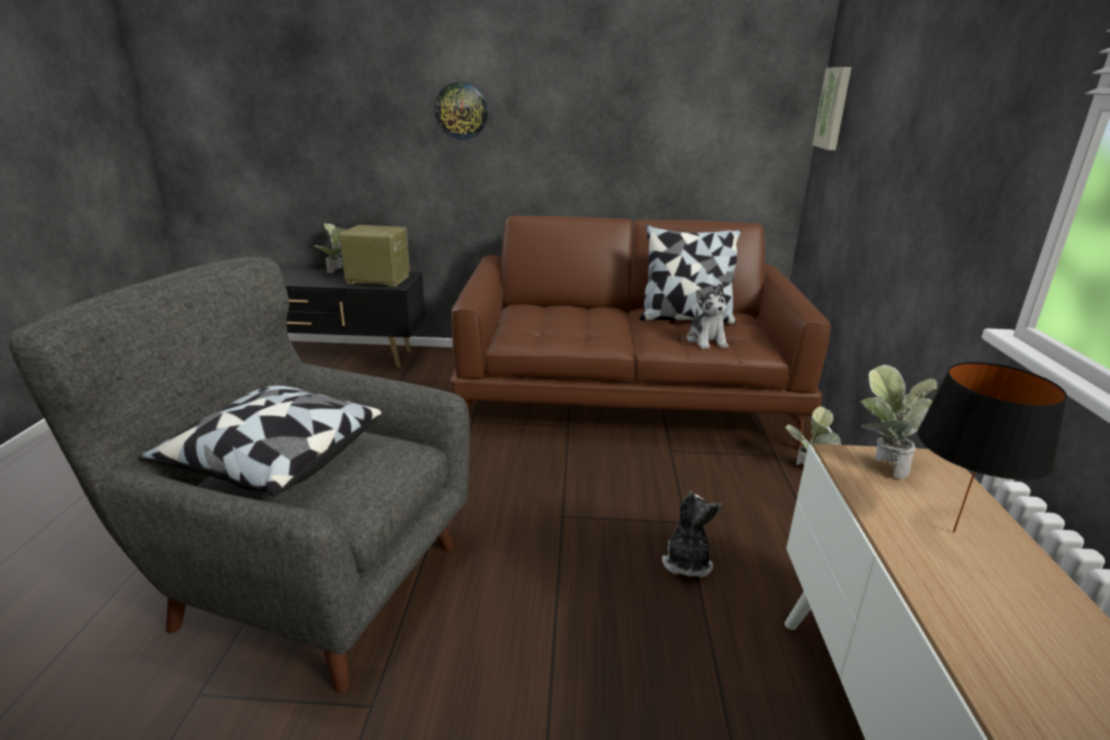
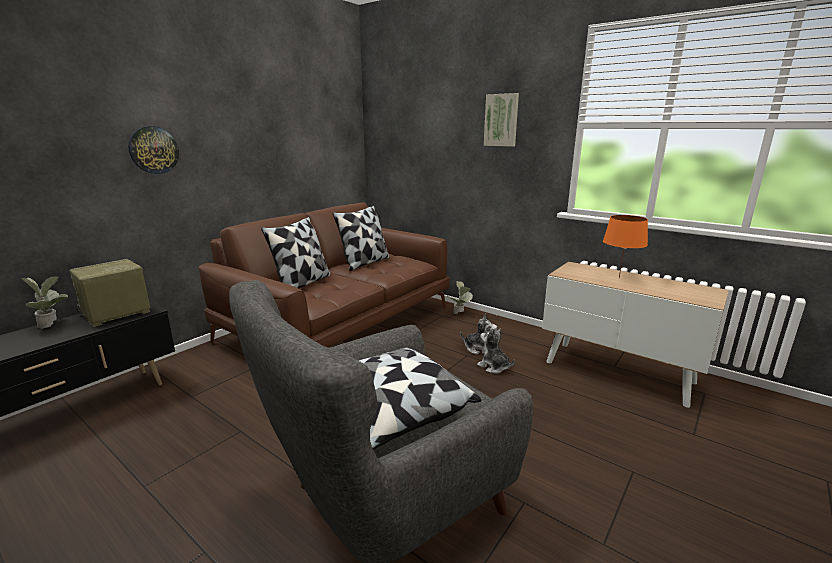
camera: 55 degrees left, 5 degrees down
plush toy [687,284,728,349] -> plush toy moved to [460,313,497,355]
picture [812,67,852,150] -> picture moved to [484,93,519,147]
potted plant [860,365,938,479] -> none
black table lamp [917,362,1067,533] -> orange table lamp [603,215,648,278]
none -> pillow [261,217,331,288]

